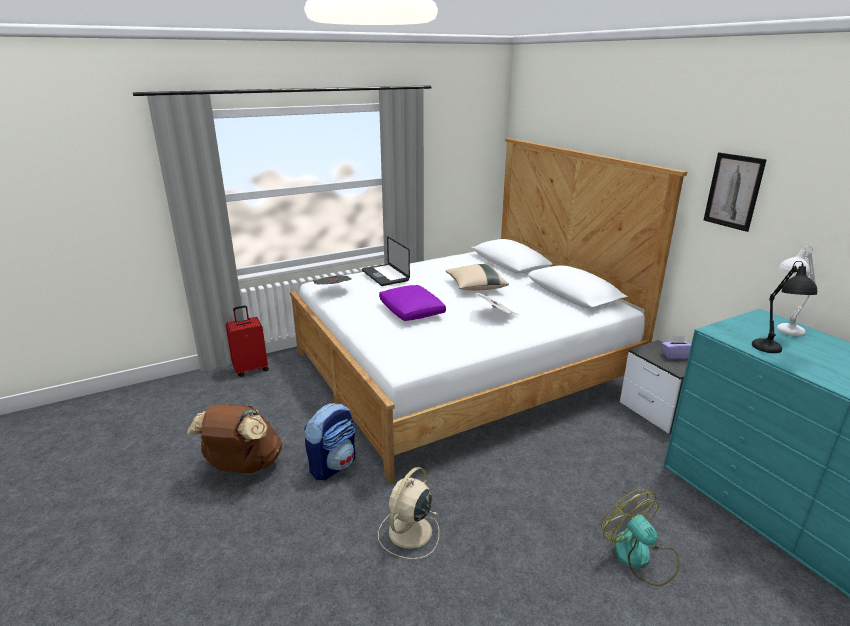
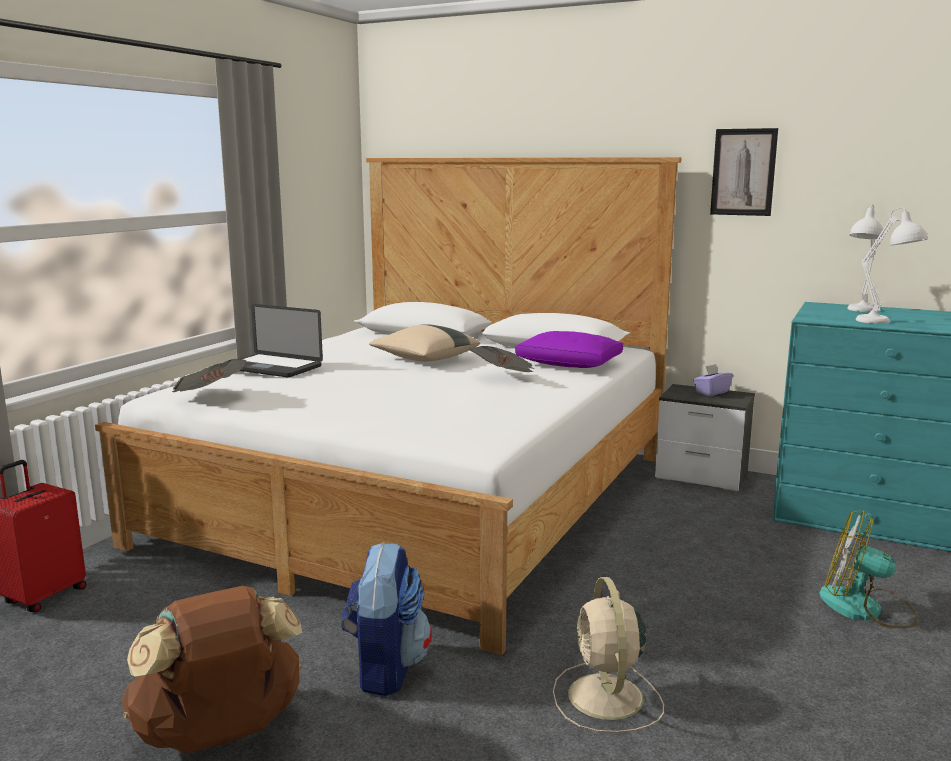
camera: 35 degrees left, 10 degrees down
purple pillow [379,285,446,321] -> purple pillow moved to [515,331,623,368]
black table lamp [752,261,817,353] -> white table lamp [856,208,928,324]

